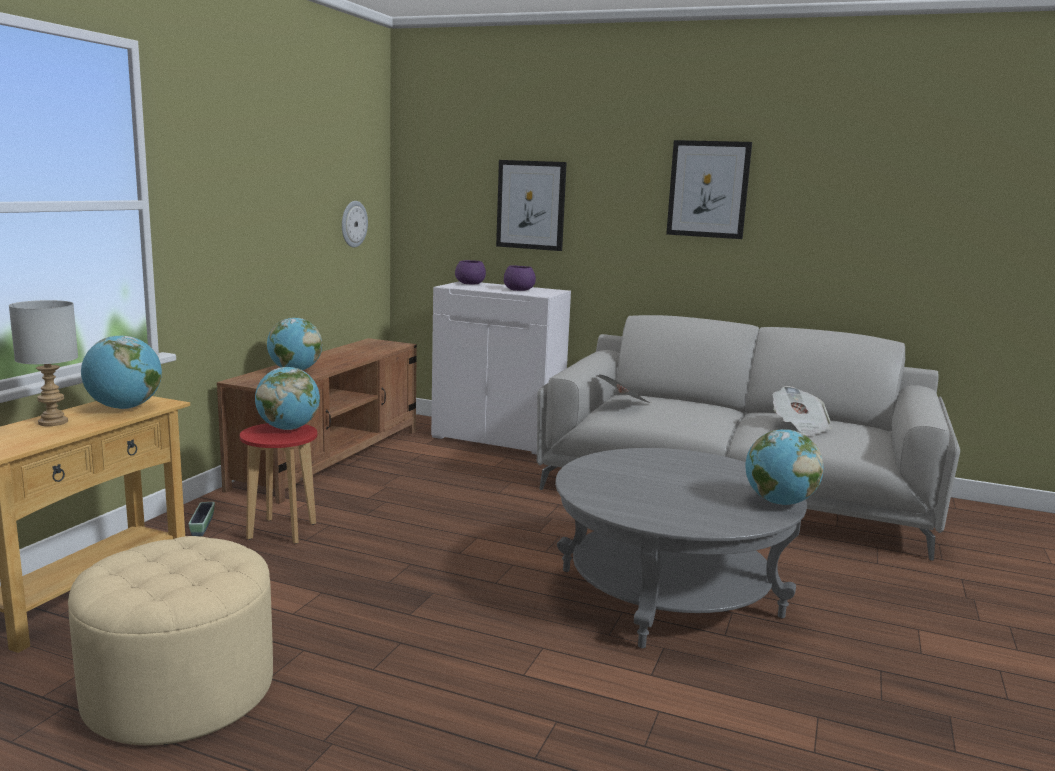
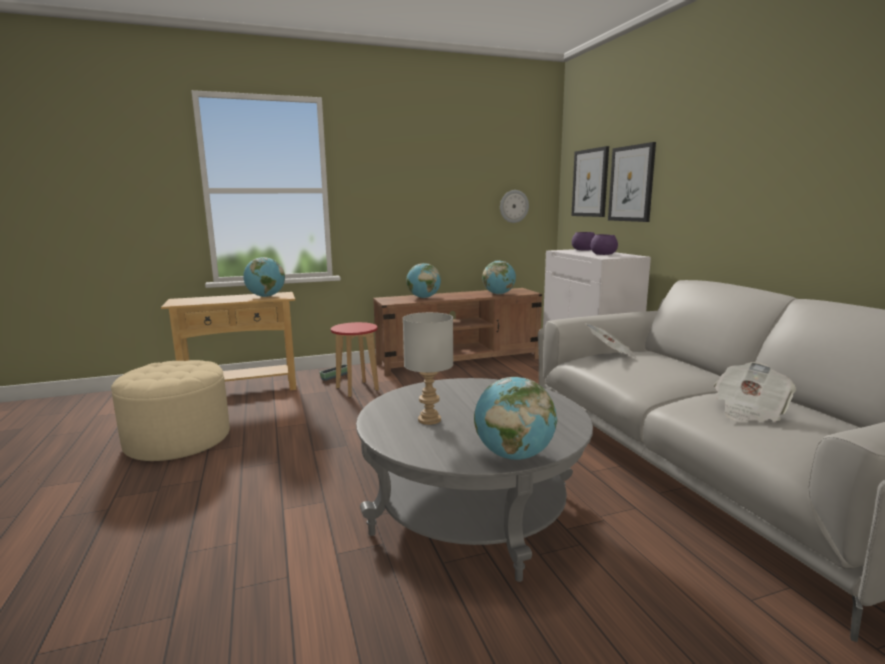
camera: 50 degrees right, 0 degrees up
grey table lamp [9,300,78,426] -> grey table lamp moved to [403,312,453,425]
globe [255,367,320,430] -> globe moved to [482,261,516,295]
picture [666,140,752,239] -> picture moved to [571,146,609,217]

